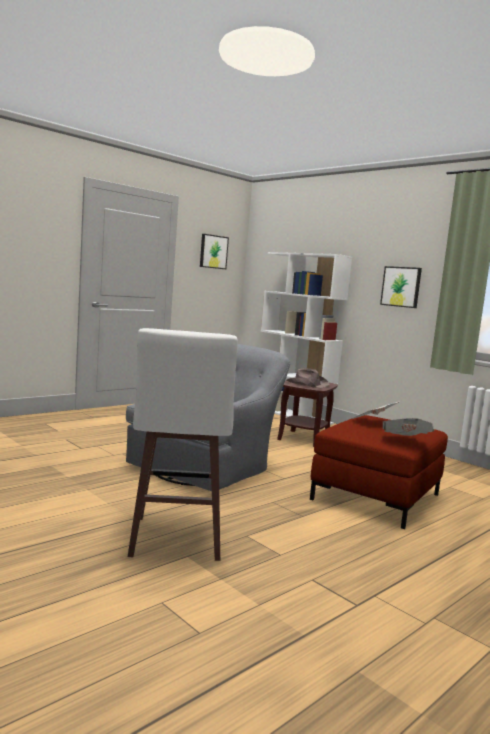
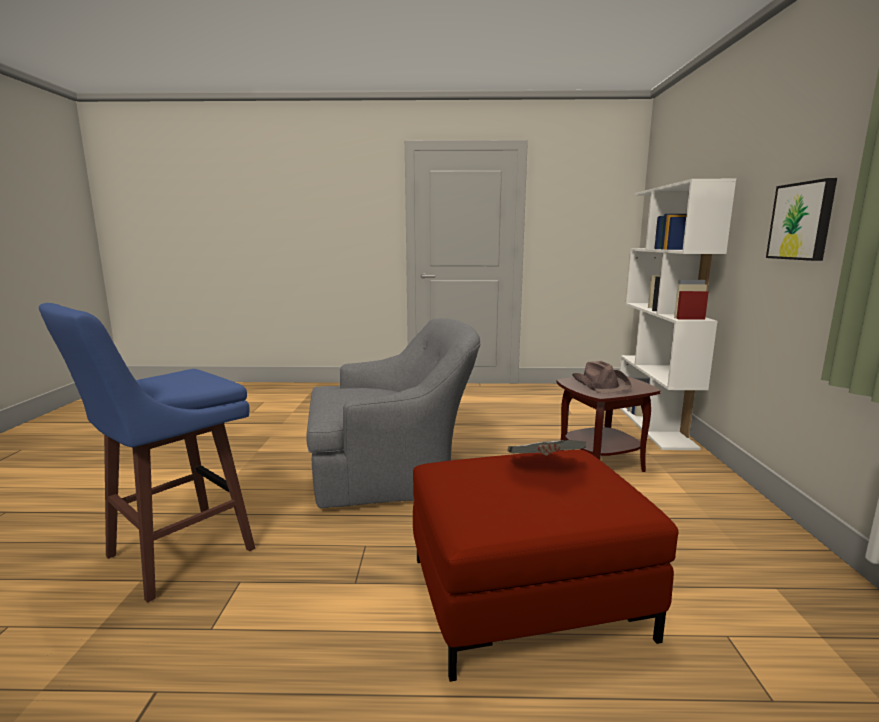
camera: 45 degrees right, 5 degrees up
white stool [128,328,238,561] -> blue stool [39,303,255,603]
picture [200,234,229,269] -> none
newspaper [382,418,434,436] -> none

